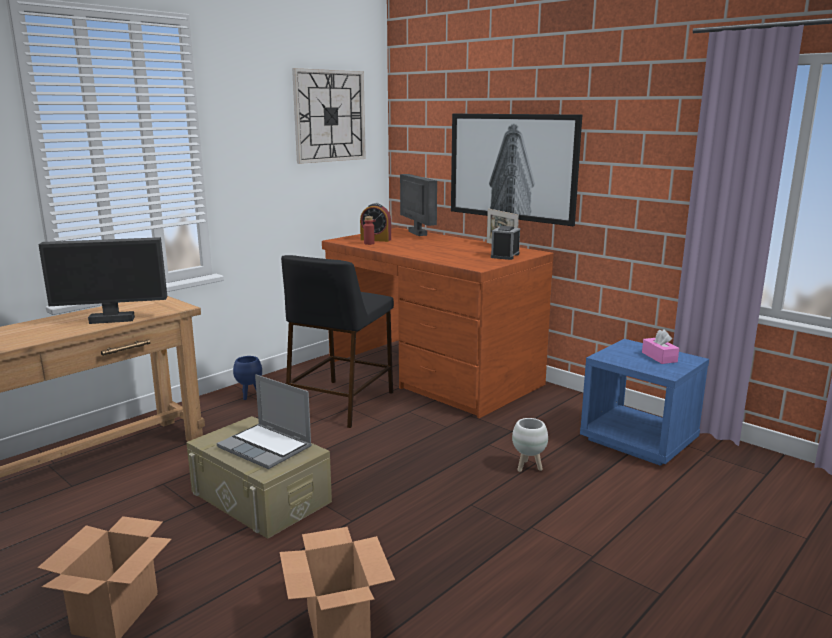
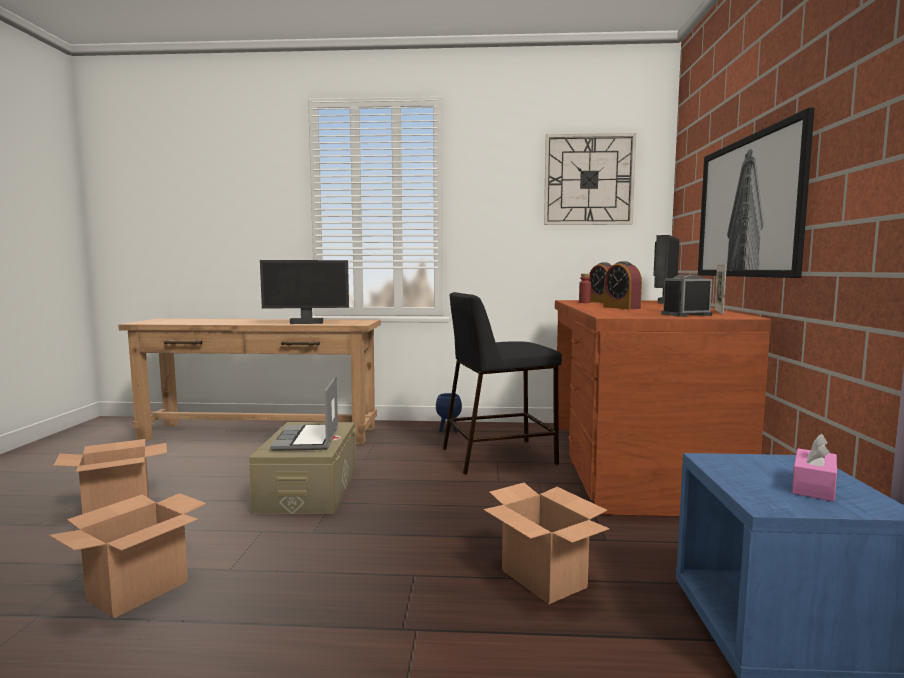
camera: 50 degrees right, 10 degrees down
monitor [38,237,167,324] -> monitor turned 45 degrees counterclockwise [260,260,349,324]
white planter [512,418,548,472] -> cardboard box [483,483,610,604]
none -> alarm clock [603,261,642,309]

